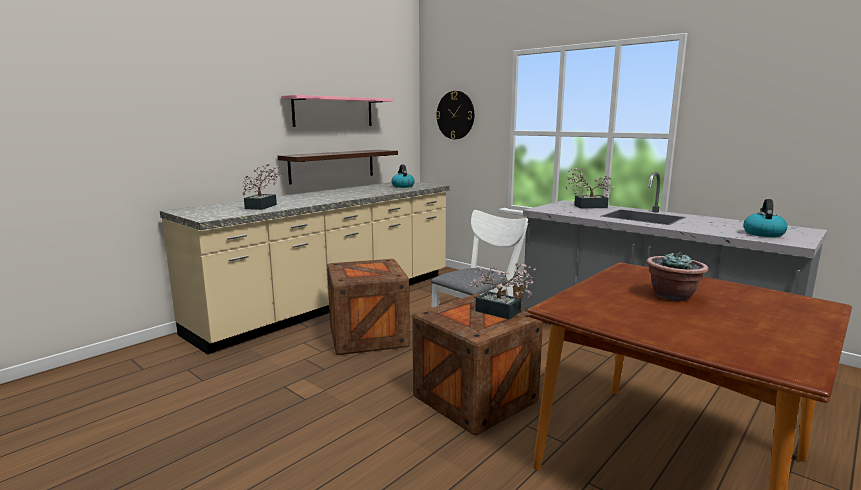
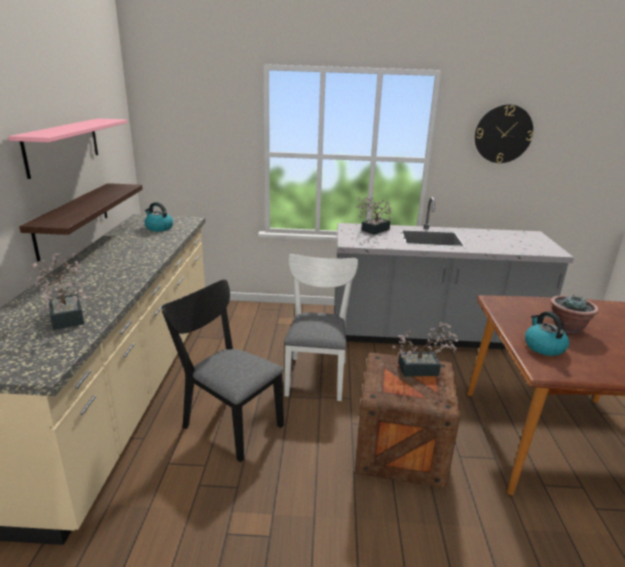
camera: 40 degrees left, 10 degrees up
crate [327,259,410,355] -> black chair [162,280,284,462]
wall clock [436,91,474,139] -> wall clock moved to [475,104,533,163]
kettle [743,199,788,237] -> kettle moved to [525,311,569,356]

